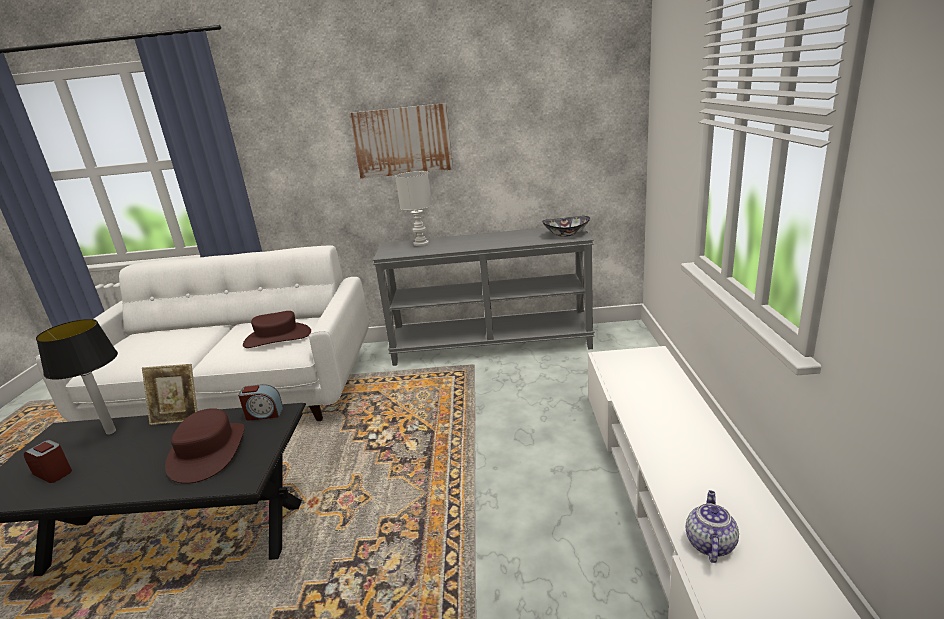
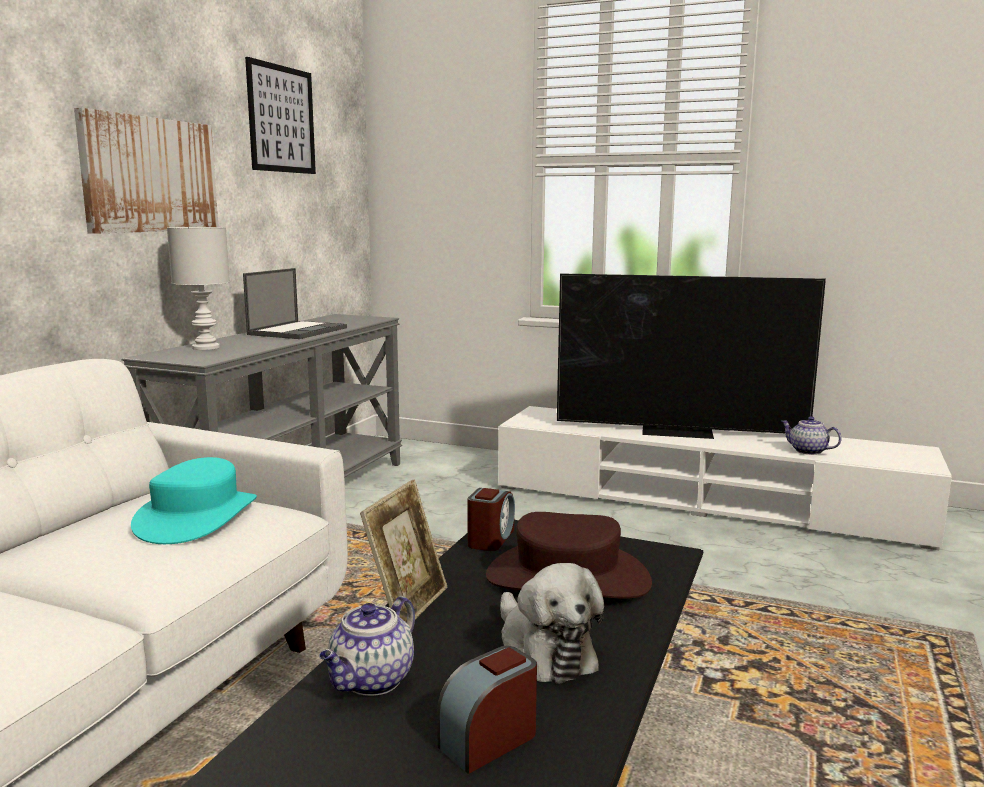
camera: 70 degrees left, 10 degrees down
table lamp [36,319,118,435] -> teapot [319,596,415,696]
brown hat [243,311,311,348] -> turquoise hat [131,457,257,544]
bowl [542,216,590,237] -> none
none -> laptop [243,268,347,339]
none -> picture [245,57,316,174]
none -> plush toy [500,563,604,684]
none -> television [557,273,826,439]

